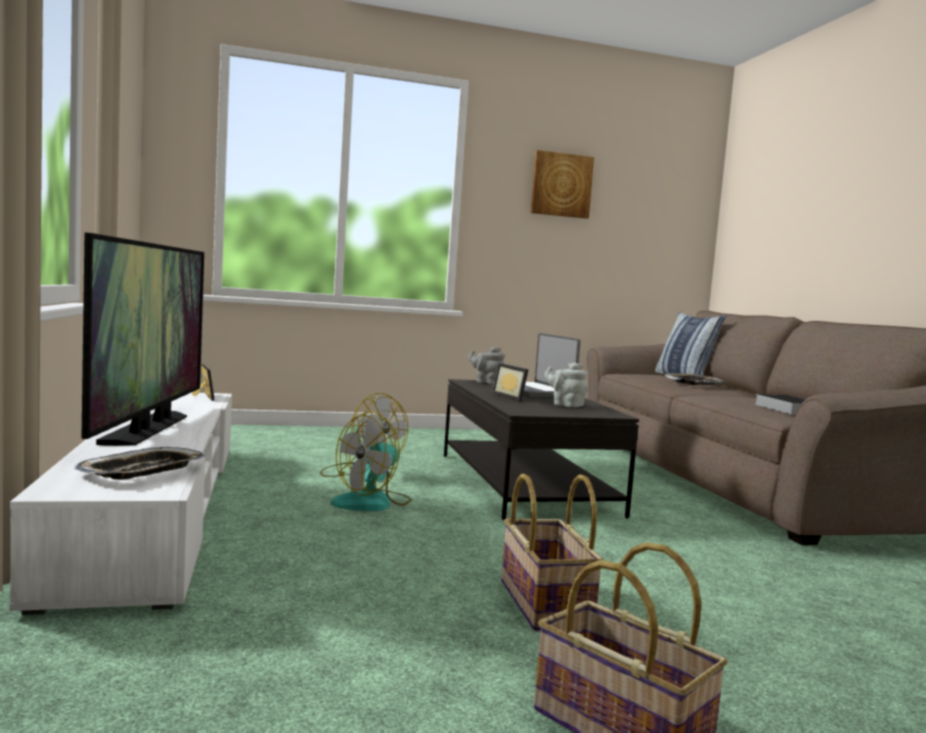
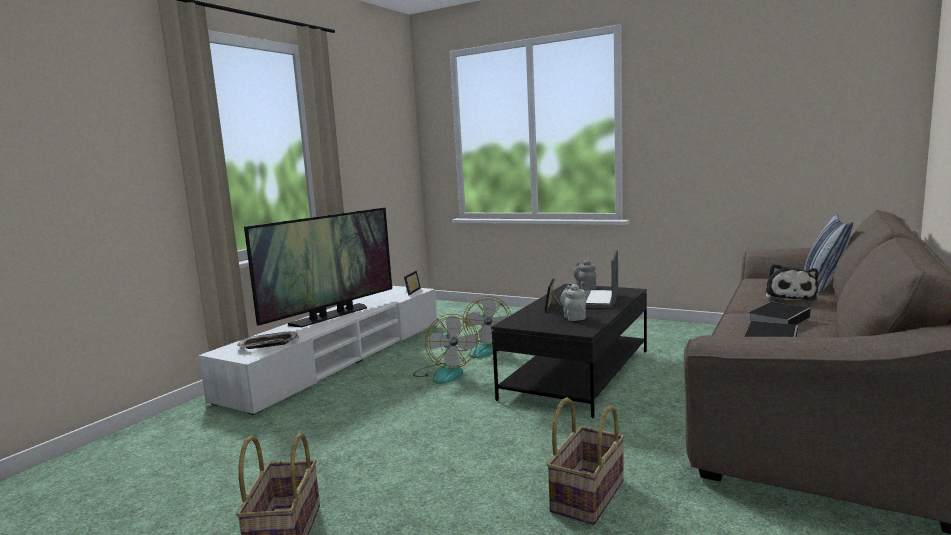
camera: 45 degrees right, 5 degrees up
fan [331,412,411,511] -> fan turned 105 degrees counterclockwise [413,314,478,384]
basket [501,474,603,631] -> basket moved to [546,397,625,525]
picture [530,150,594,219] -> none
tray [665,373,725,385] -> plush toy [765,264,818,301]
none -> book [747,302,810,325]

